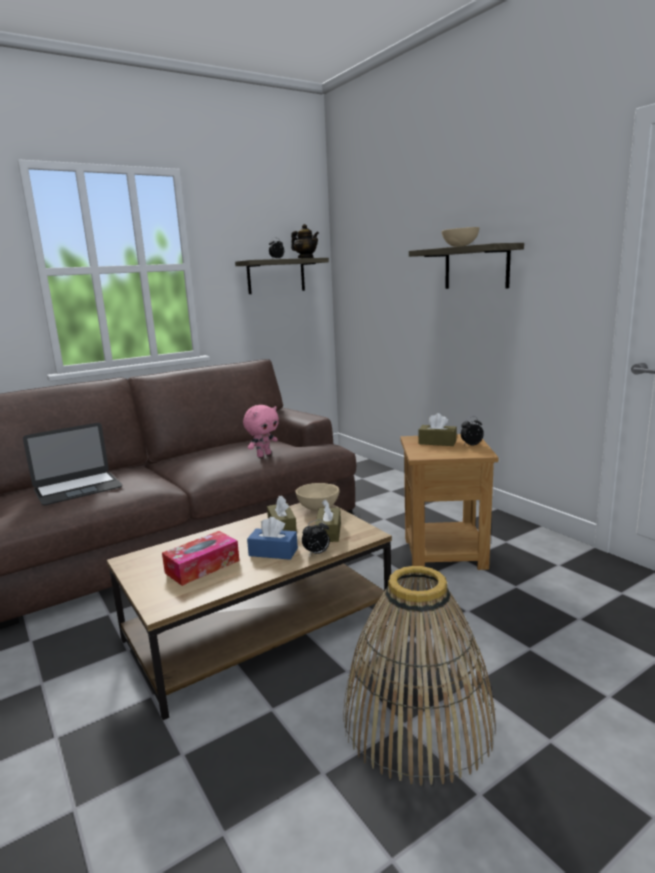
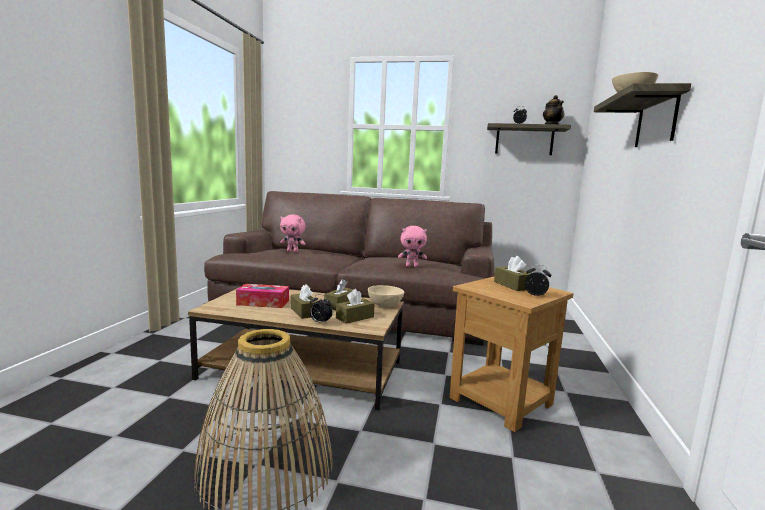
camera: 45 degrees right, 5 degrees down
laptop [23,423,122,505] -> pink plush toy [280,215,305,252]
blue tissue box [247,517,298,560] -> brown tissue box [291,284,317,319]

